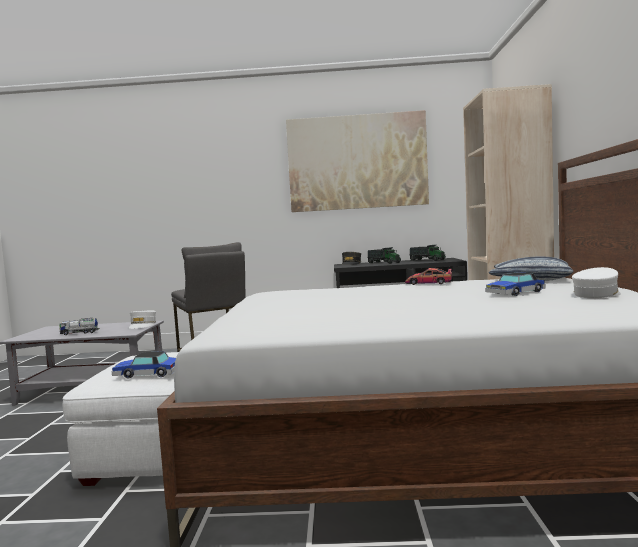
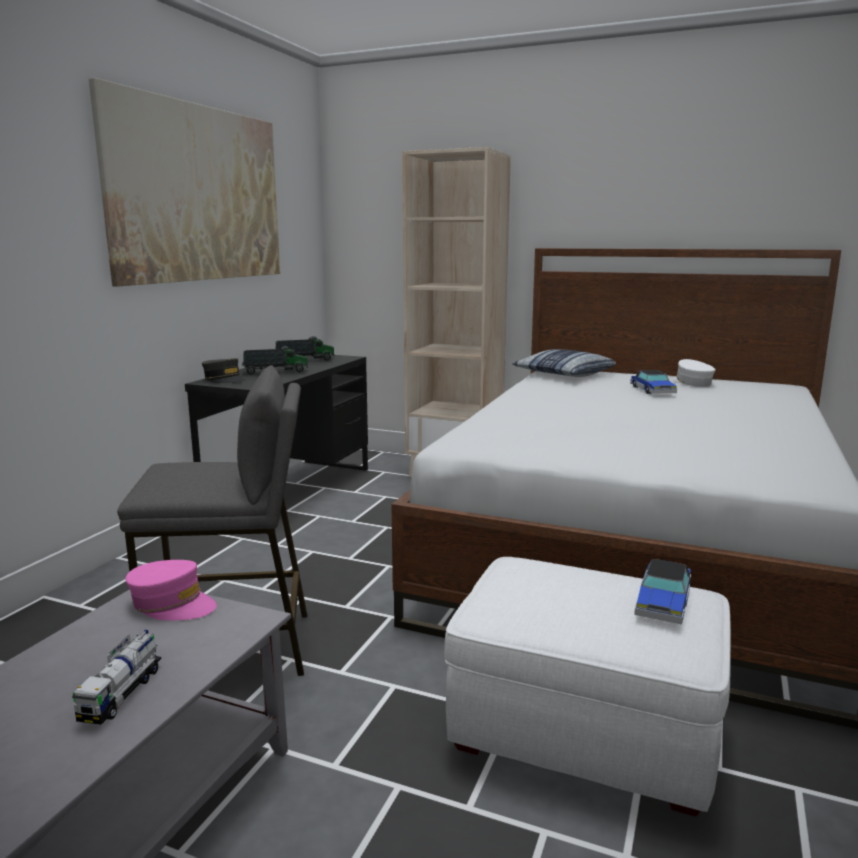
camera: 70 degrees left, 10 degrees up
white cap [129,310,156,329] -> pink cap [125,560,217,620]
toy car [405,268,452,285] -> none

